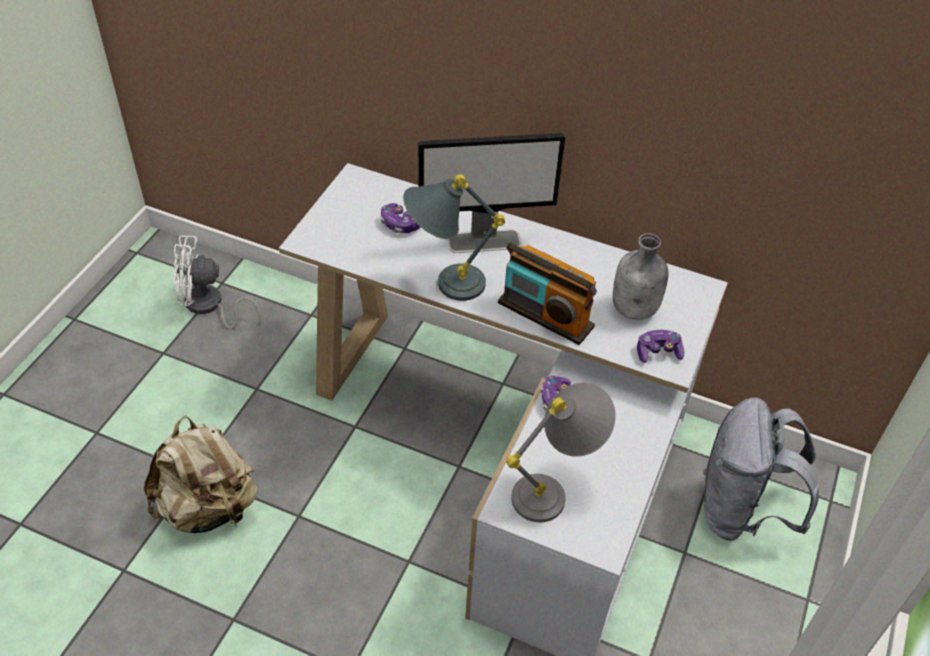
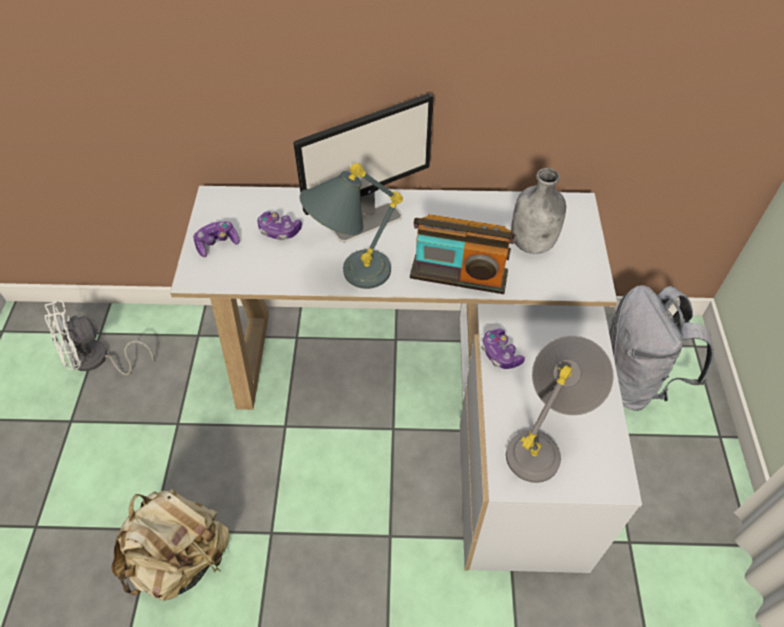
camera: 20 degrees left, 5 degrees up
game controller [637,330,685,363] -> game controller moved to [193,221,240,257]

